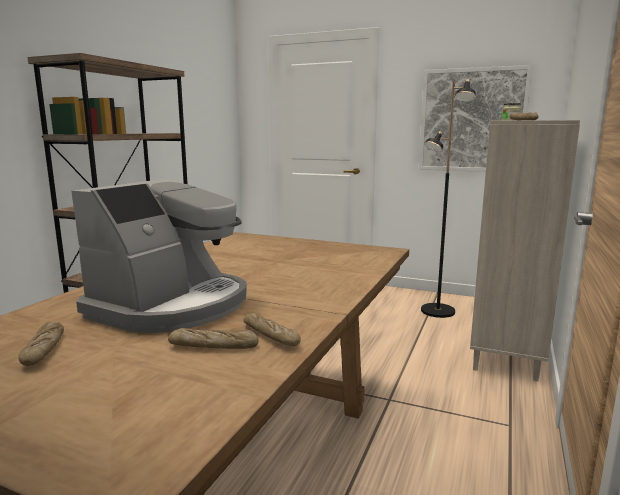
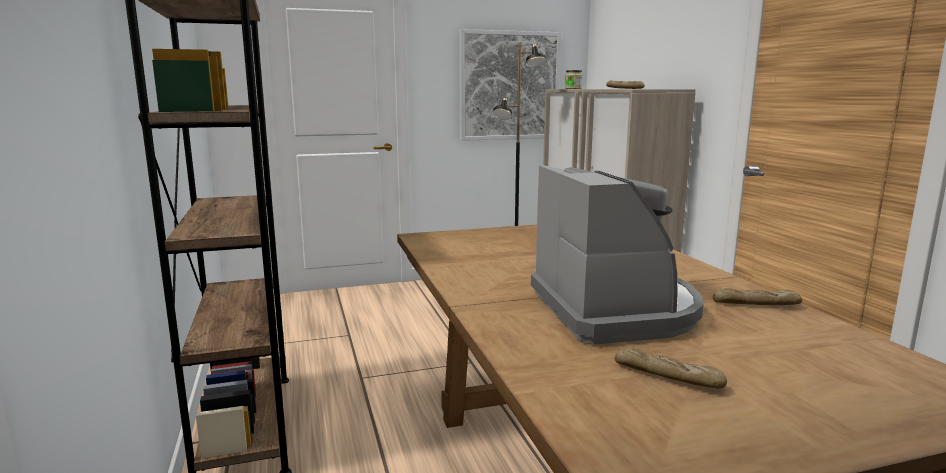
camera: 40 degrees left, 0 degrees up
bread [168,328,258,349] -> none

